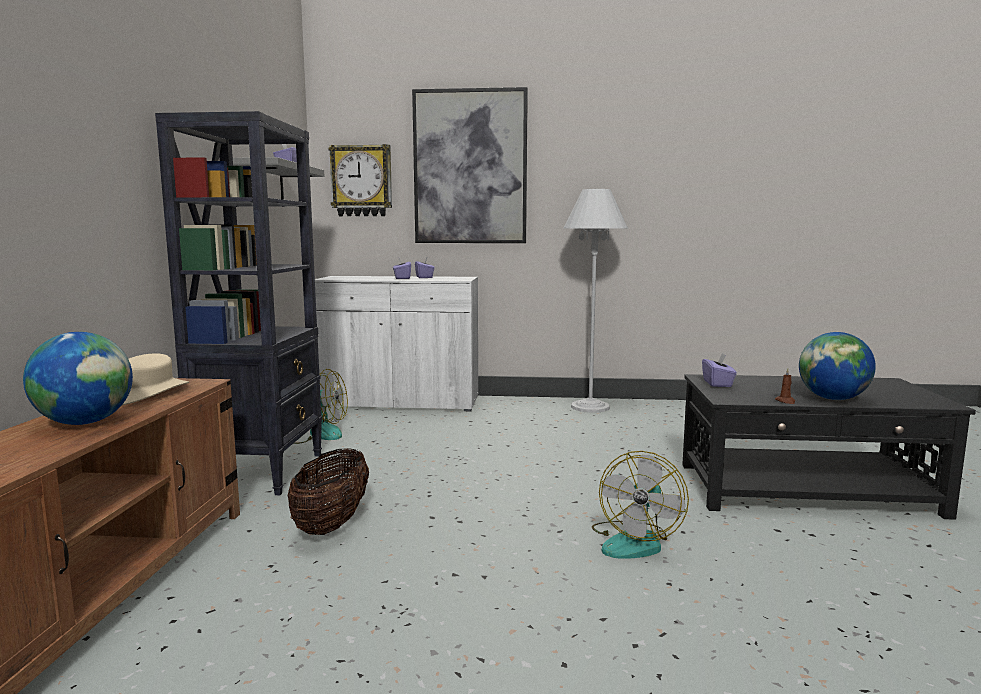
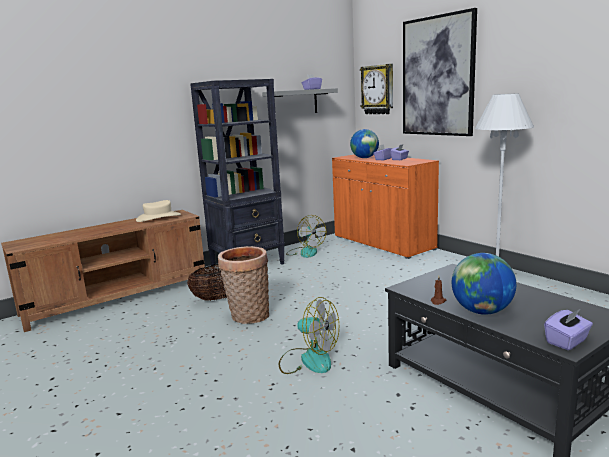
camera: 50 degrees right, 5 degrees up
globe [23,332,133,425] -> globe moved to [350,129,379,158]
white cabinet [315,276,478,411] -> orange cabinet [332,154,439,259]
fan [592,451,689,559] -> fan turned 135 degrees counterclockwise [279,297,339,374]
purple tissue box [702,352,737,387] -> purple tissue box moved to [544,309,593,350]
none -> basket [218,246,269,324]

